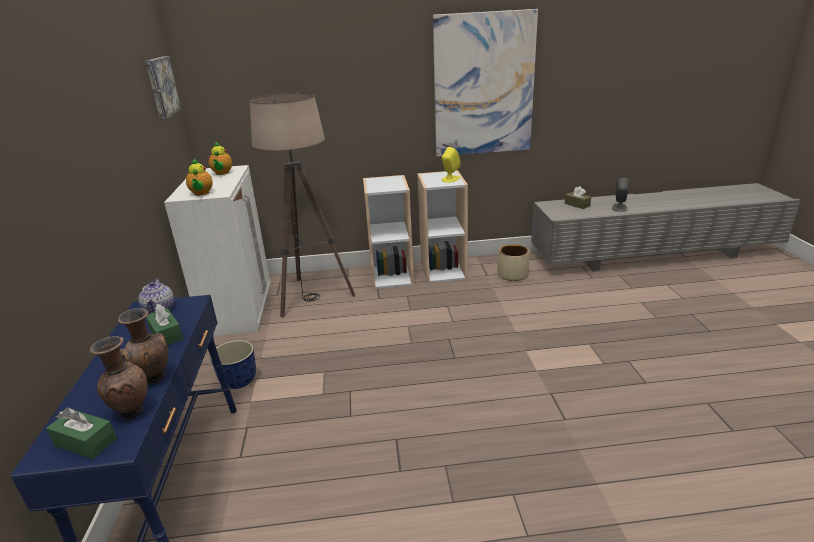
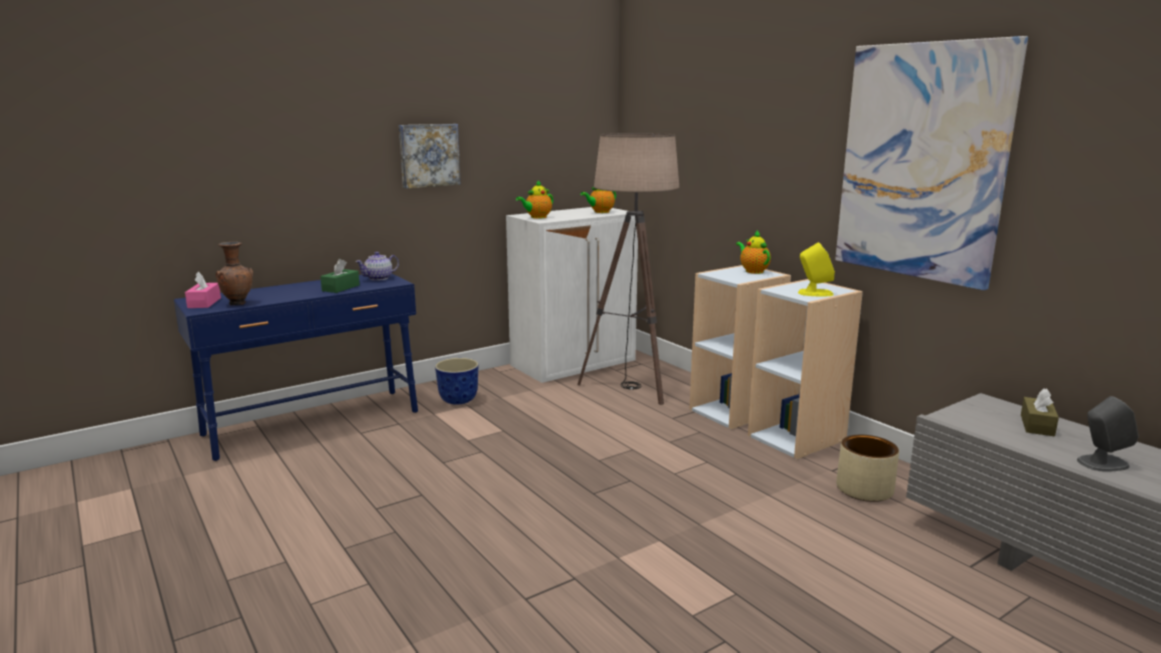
camera: 60 degrees right, 10 degrees down
green tissue box [46,408,117,459] -> pink tissue box [185,272,221,308]
brown vase [118,308,168,384] -> none
picture [145,56,181,119] -> picture moved to [399,124,461,188]
none -> teapot [736,231,771,274]

